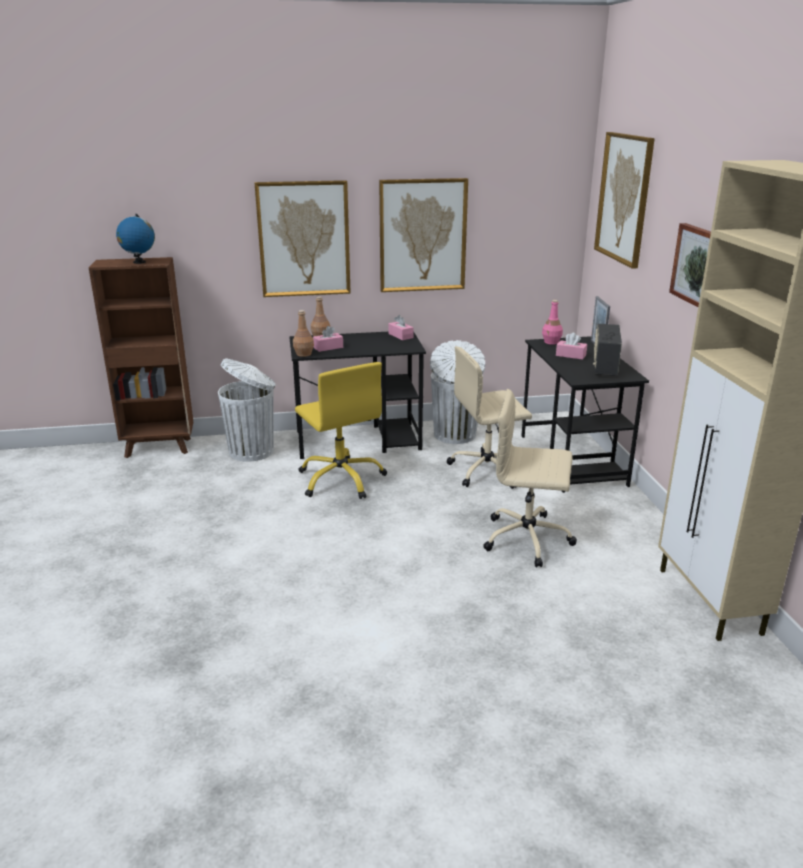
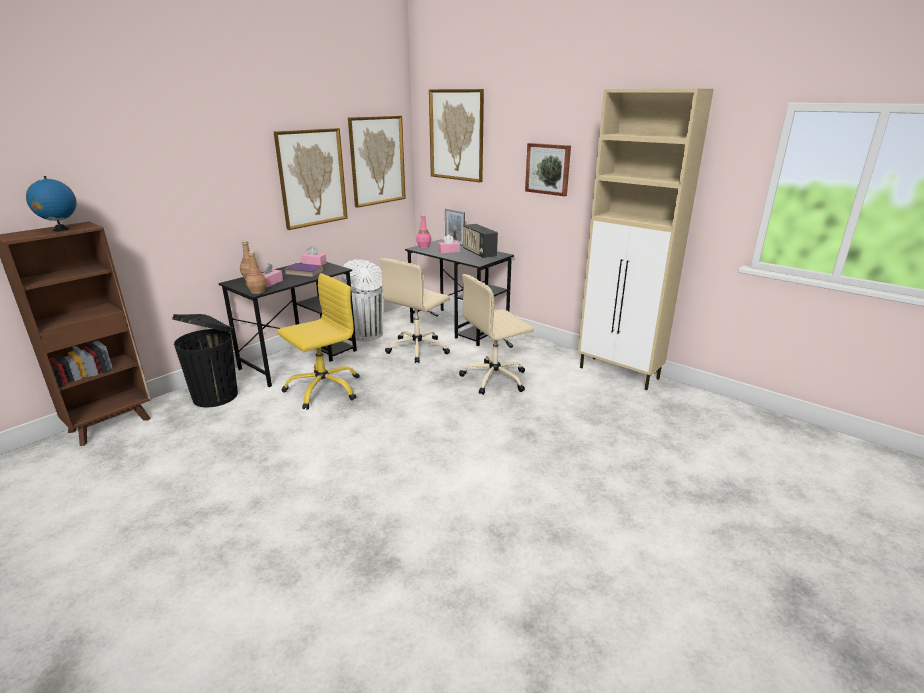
camera: 40 degrees left, 0 degrees up
white trash can [218,359,276,462] -> black trash can [172,314,238,407]
picture [255,180,351,297] -> picture moved to [348,116,406,208]
yellow office chair [295,362,387,499] -> yellow office chair turned 60 degrees counterclockwise [277,273,359,410]
none -> purple book [284,263,324,277]

